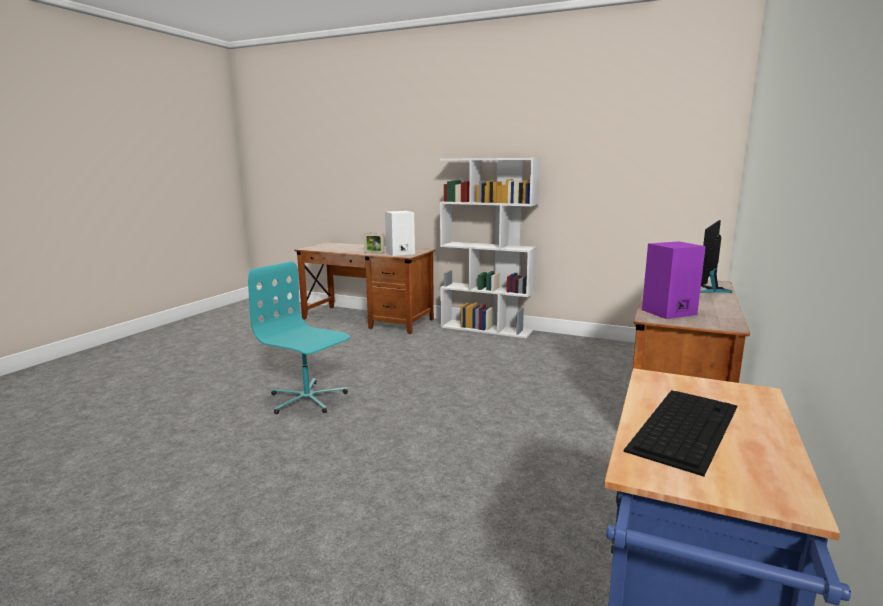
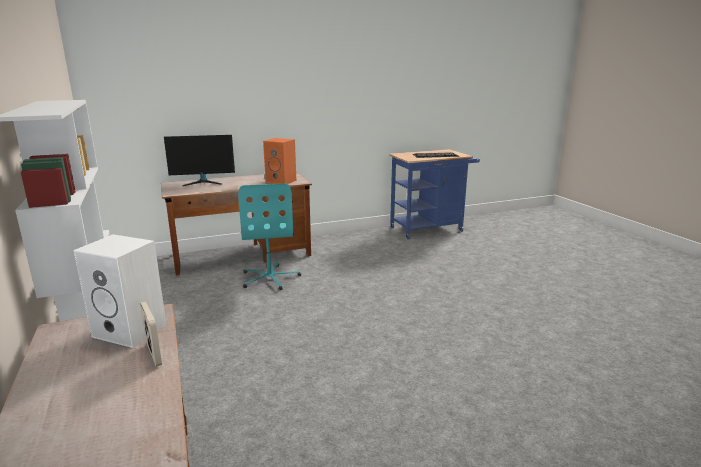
camera: 135 degrees left, 5 degrees up
turquoise office chair [248,261,350,414] -> turquoise office chair moved to [238,183,301,290]
purple speaker [642,241,706,319] -> orange speaker [263,138,297,184]

